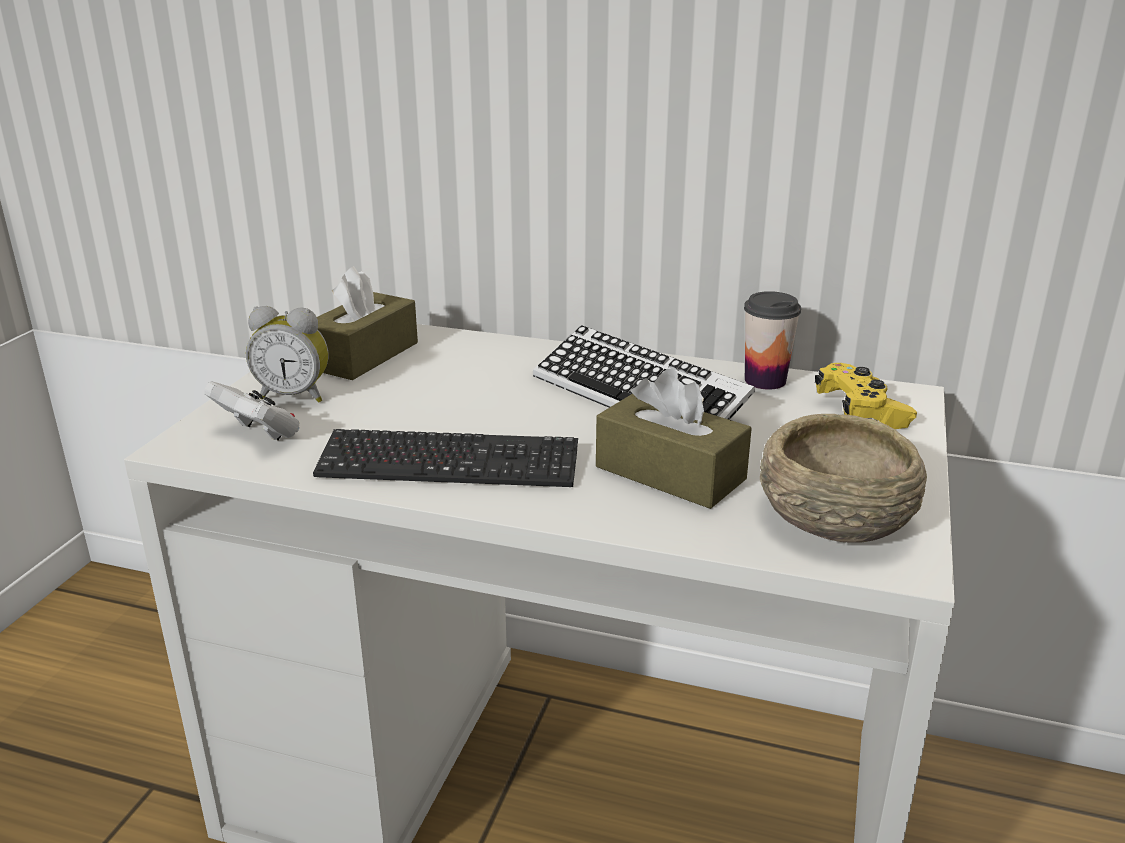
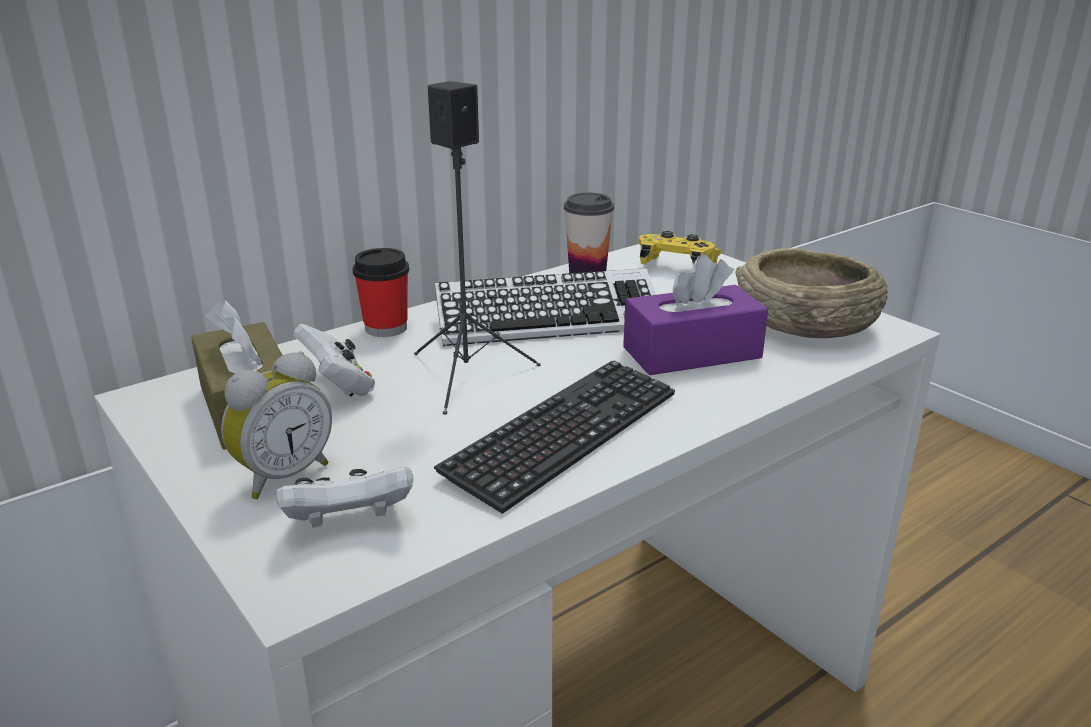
camera: 55 degrees left, 0 degrees up
brown tissue box [596,369,752,509] -> purple tissue box [623,254,768,375]
none -> white game controller [294,324,375,397]
none -> cup [353,248,409,337]
none -> black speaker [414,81,541,415]

